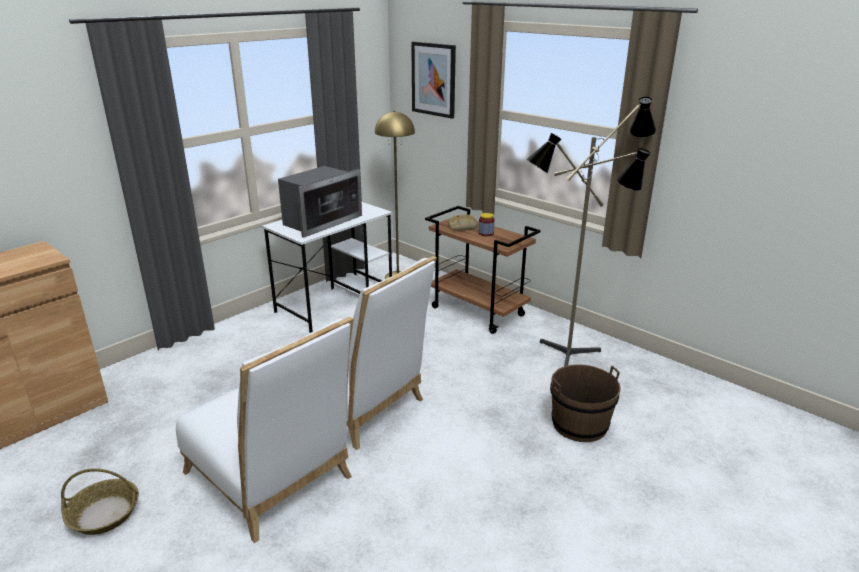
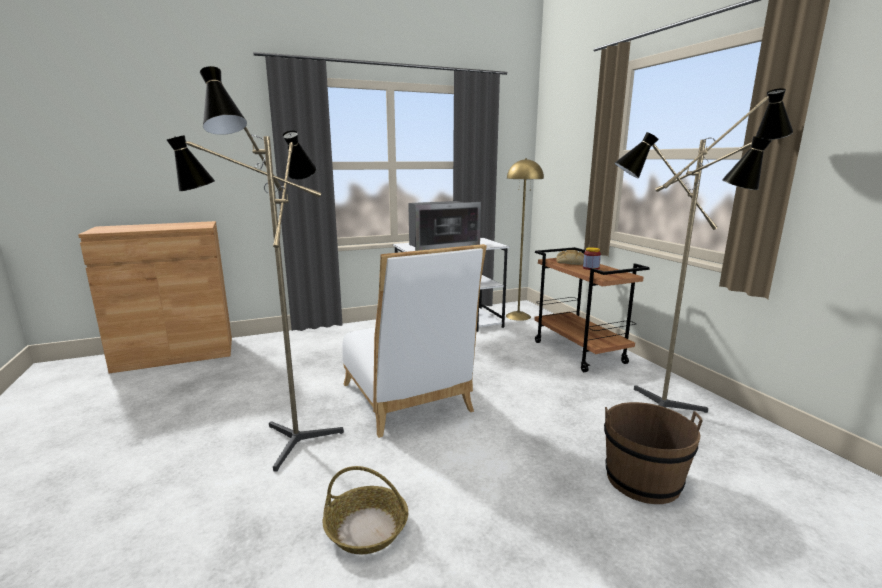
camera: 25 degrees right, 10 degrees down
basket [61,468,139,535] -> basket moved to [323,466,408,555]
white chair [176,317,354,543] -> floor lamp [167,66,344,472]
picture [411,42,456,119] -> none

